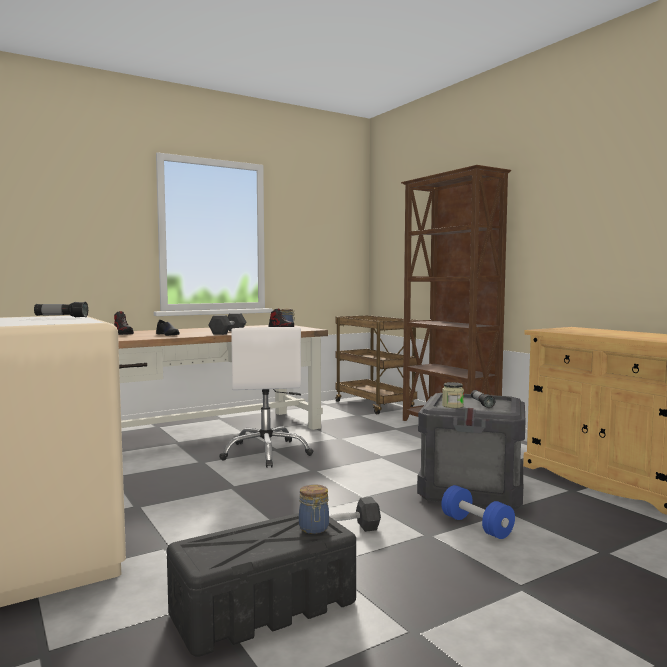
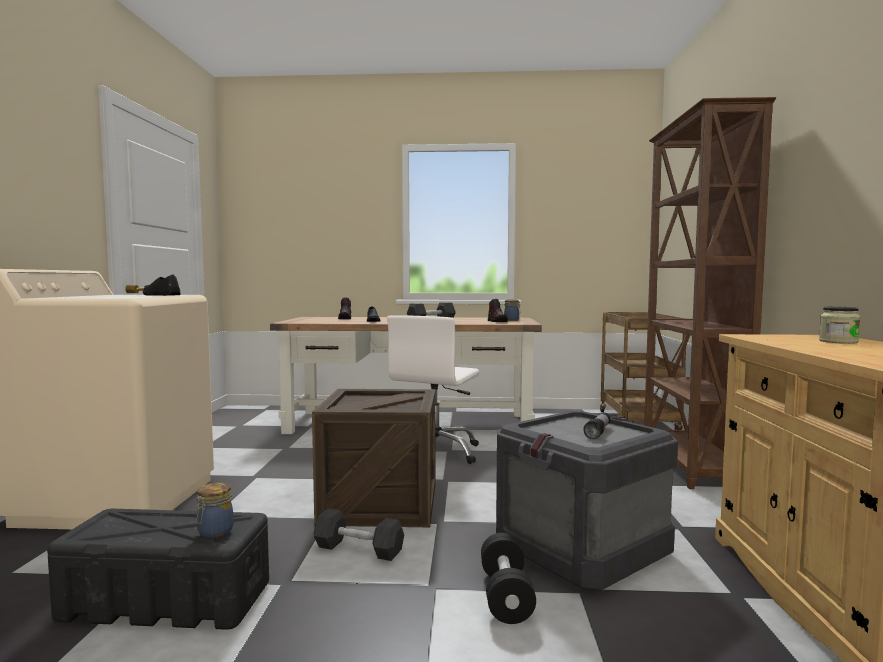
camera: 35 degrees right, 0 degrees up
flashlight [34,302,88,317] -> black shoe [143,275,180,296]
blue dumbbell [441,485,515,539] -> black dumbbell [481,533,536,624]
jar [442,382,464,408] -> jar moved to [819,307,860,344]
none -> crate [312,389,436,527]

